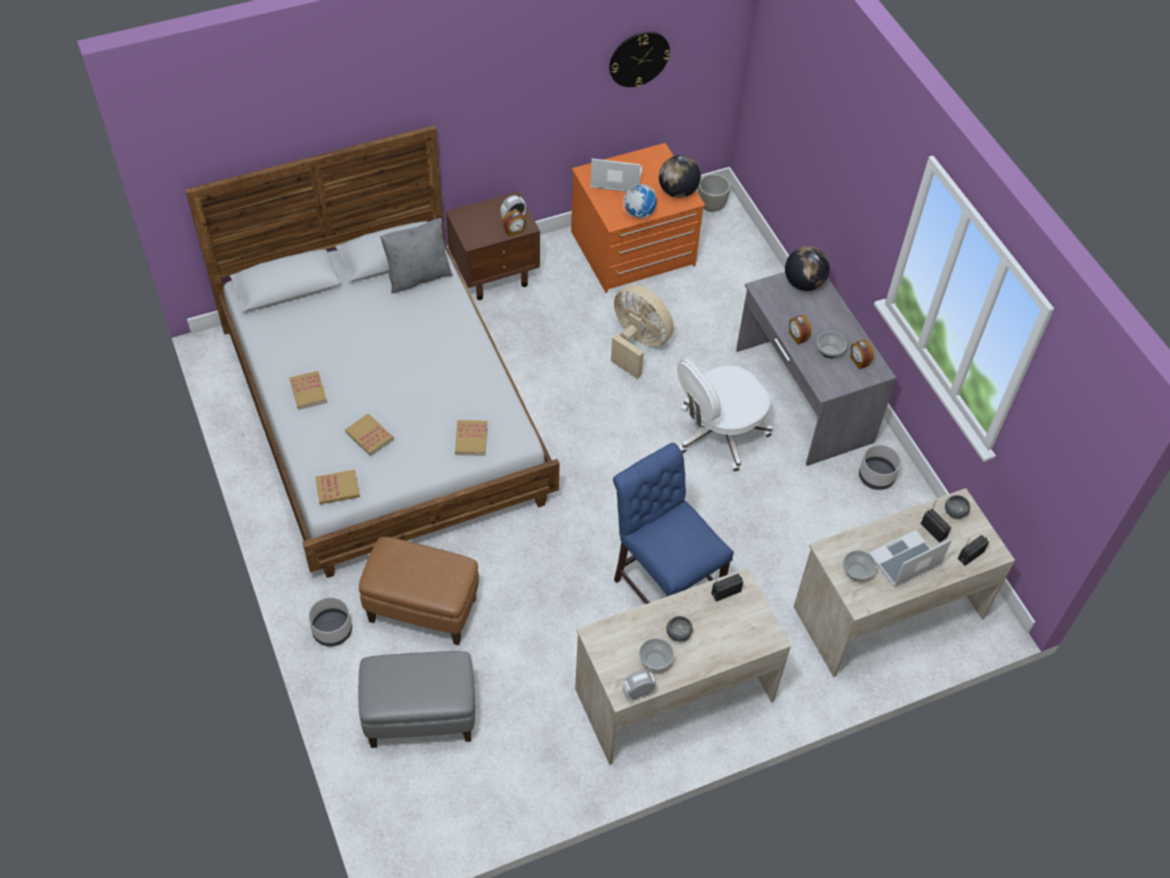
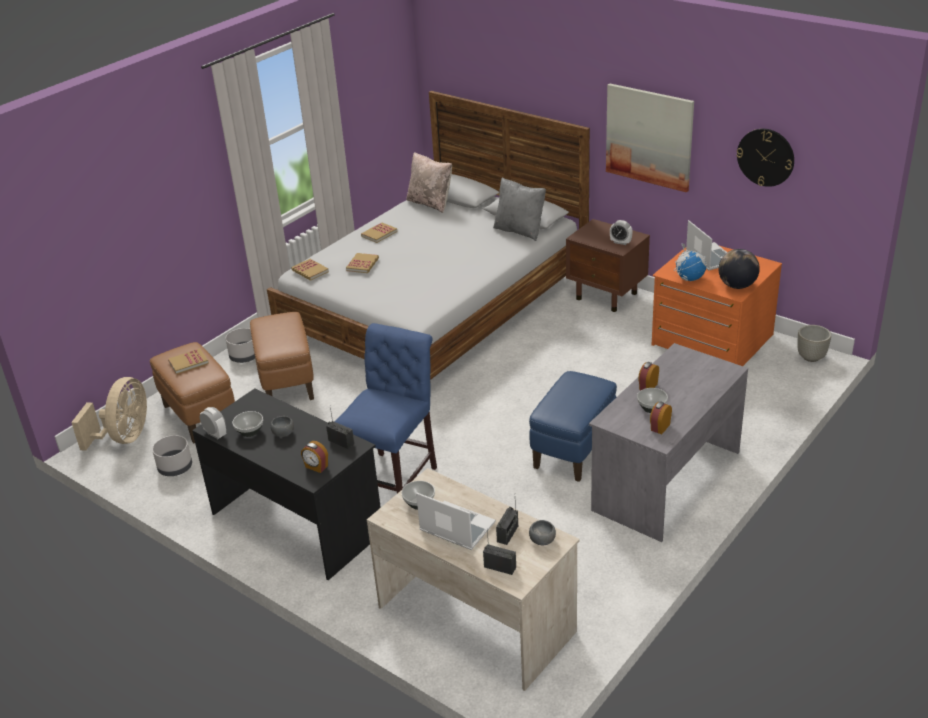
camera: 65 degrees right, 20 degrees down
grey ottoman [358,651,475,748] -> brown ottoman [150,342,235,443]
book [455,420,487,456] -> book moved to [168,348,209,374]
alarm clock [502,210,526,237] -> alarm clock moved to [301,441,328,473]
beige desk [575,568,791,765] -> black desk [192,389,381,580]
beige fan [611,284,674,379] -> beige fan moved to [71,377,147,451]
white office chair [677,358,773,472] -> blue ottoman [529,371,617,482]
globe [785,246,830,291] -> none
grey planter [859,445,901,490] -> grey planter moved to [152,435,192,476]
none -> beige pillow [406,152,452,213]
none -> picture [606,83,694,192]

